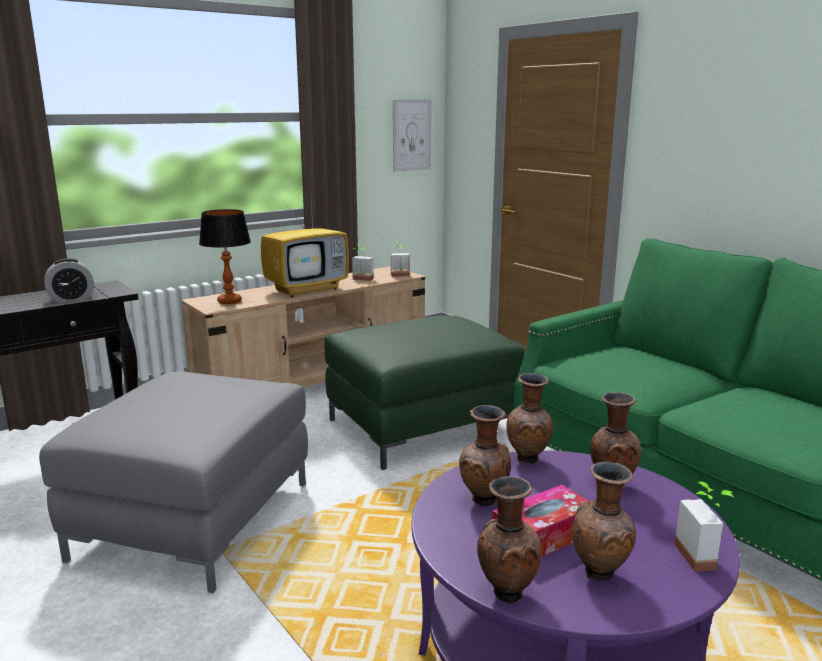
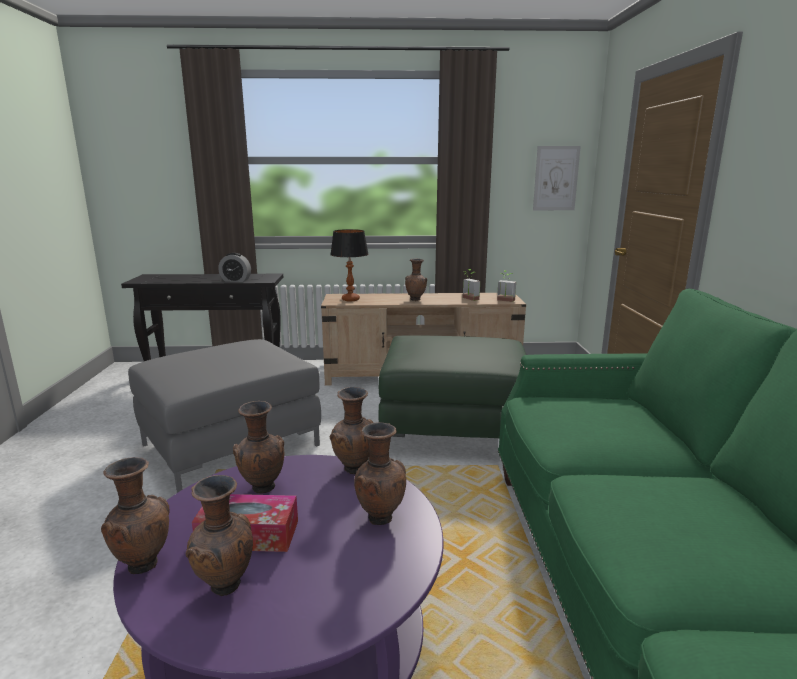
camera: 35 degrees right, 0 degrees up
television [261,202,349,297] -> brown vase [405,259,427,301]
potted plant [675,482,733,572] -> none

